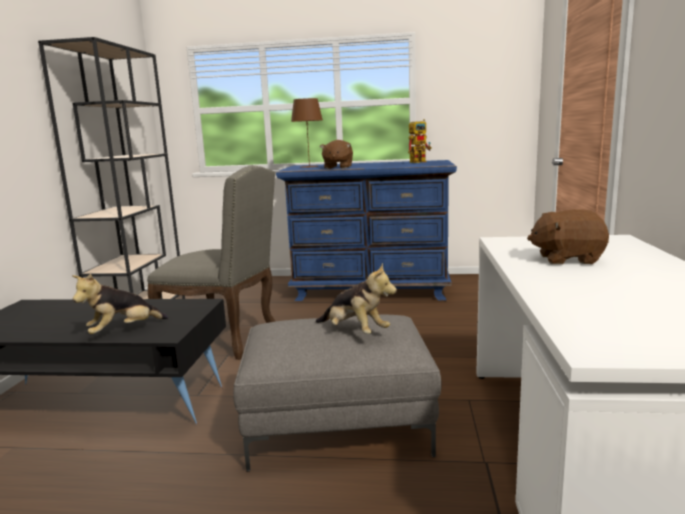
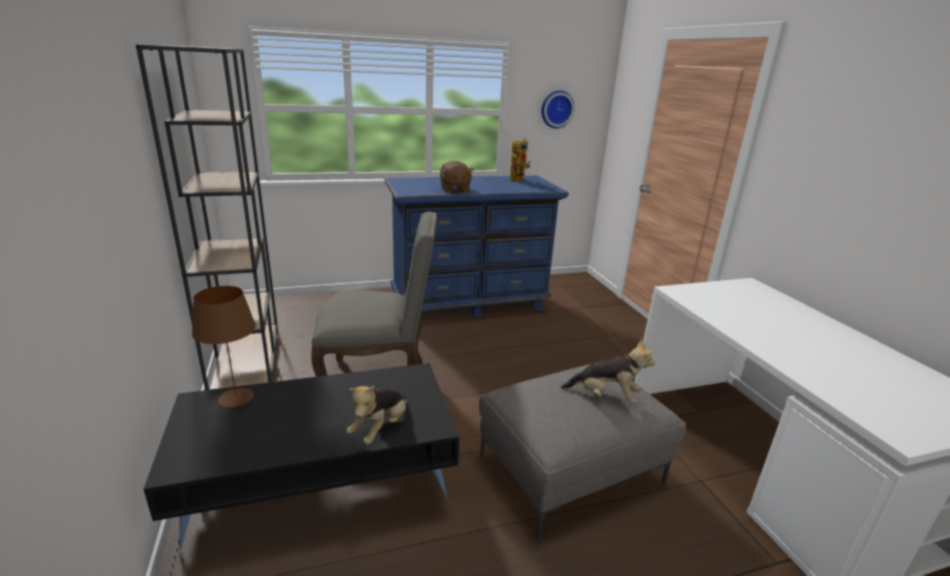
camera: 25 degrees left, 10 degrees up
brown table lamp [291,98,323,168] -> brown table lamp moved to [192,286,256,408]
brown plush toy [527,209,609,264] -> none
none -> wall clock [541,90,575,128]

